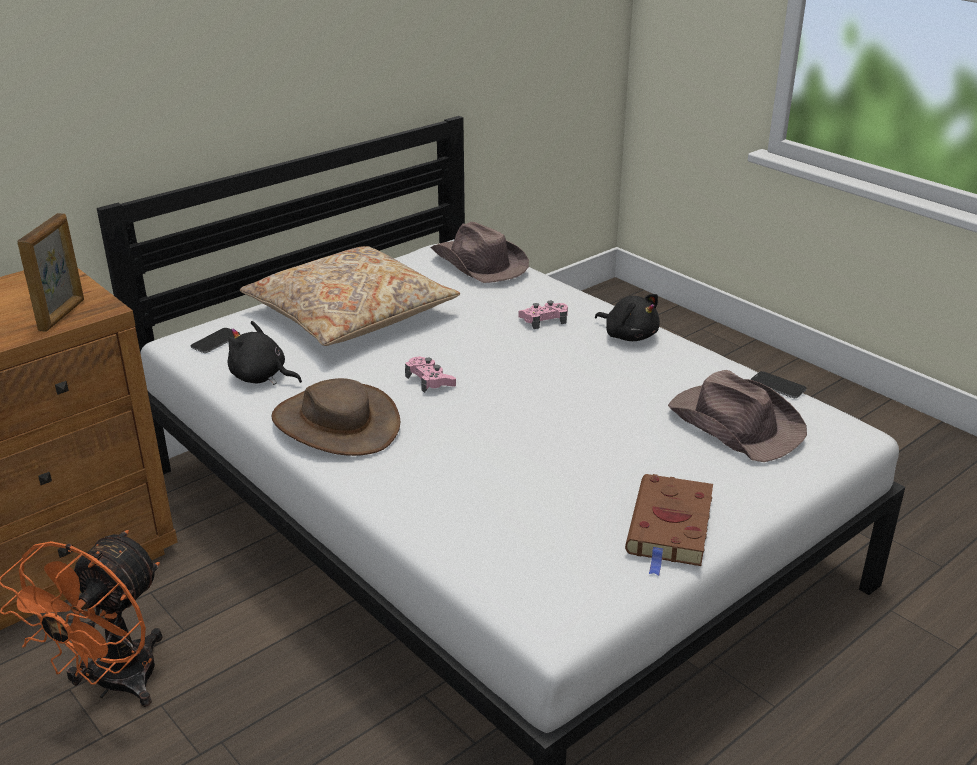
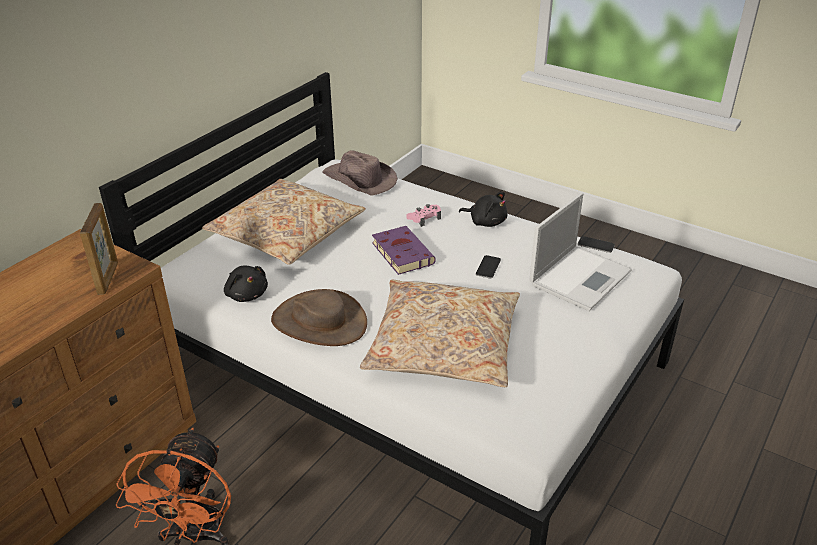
camera: 15 degrees left, 5 degrees up
phone [191,328,240,353] -> phone moved to [476,255,501,278]
black plush toy [228,321,302,385] -> black plush toy turned 135 degrees counterclockwise [224,265,268,302]
pink game controller [405,356,456,393] -> none
brown book [625,474,713,576] -> none
brown hat [668,370,807,462] -> laptop [529,193,632,311]
none -> beige pillow [360,280,520,387]
none -> purple book [372,226,436,275]

